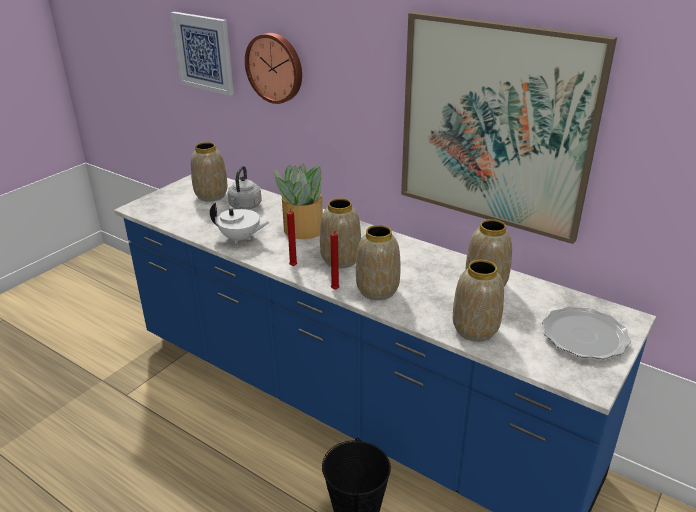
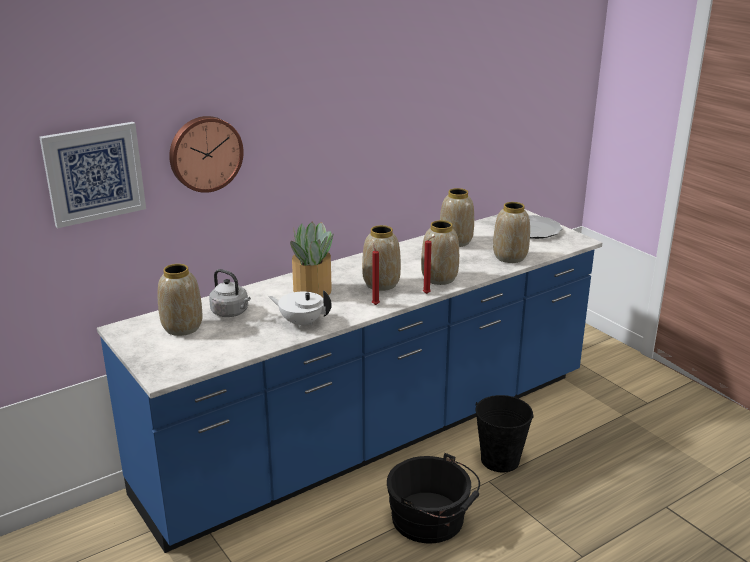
camera: 70 degrees left, 5 degrees down
white teapot [210,202,270,244] -> white teapot turned 105 degrees counterclockwise [268,291,332,328]
picture [401,12,617,244] -> none
none -> black bucket [386,453,480,544]

